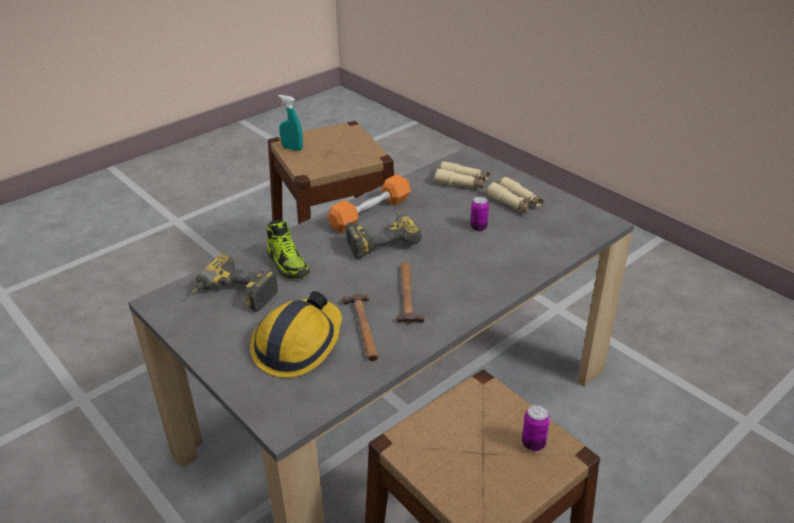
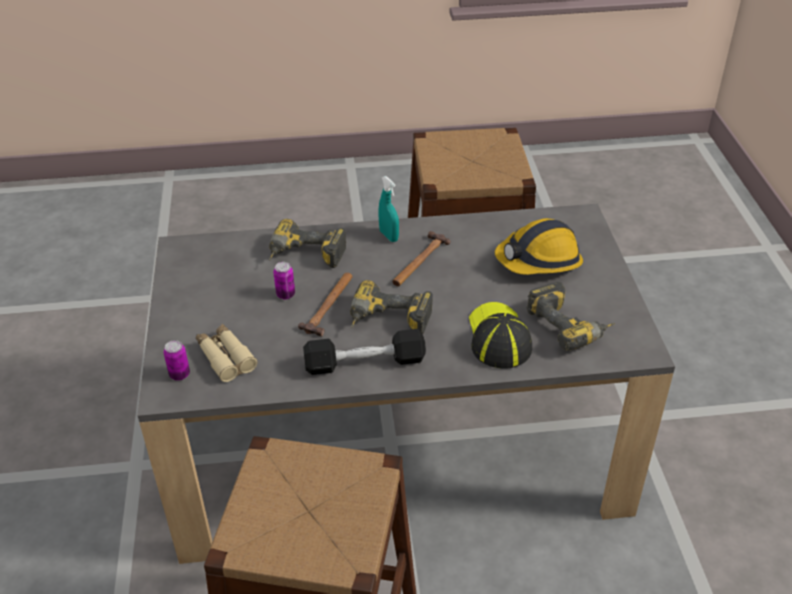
camera: 145 degrees left, 5 degrees up
shoe [266,220,310,279] -> cap [469,302,532,369]
turquoise spray bottle [278,95,303,151] -> turquoise spray bottle moved to [379,176,399,242]
orange dumbbell [328,174,411,233] -> black dumbbell [303,329,426,375]
hammer [342,293,378,361] -> hammer moved to [298,272,352,336]
beige binoculars [486,177,544,213] -> none
can [522,405,550,451] -> can moved to [163,340,190,381]
none -> power drill [269,219,346,268]

